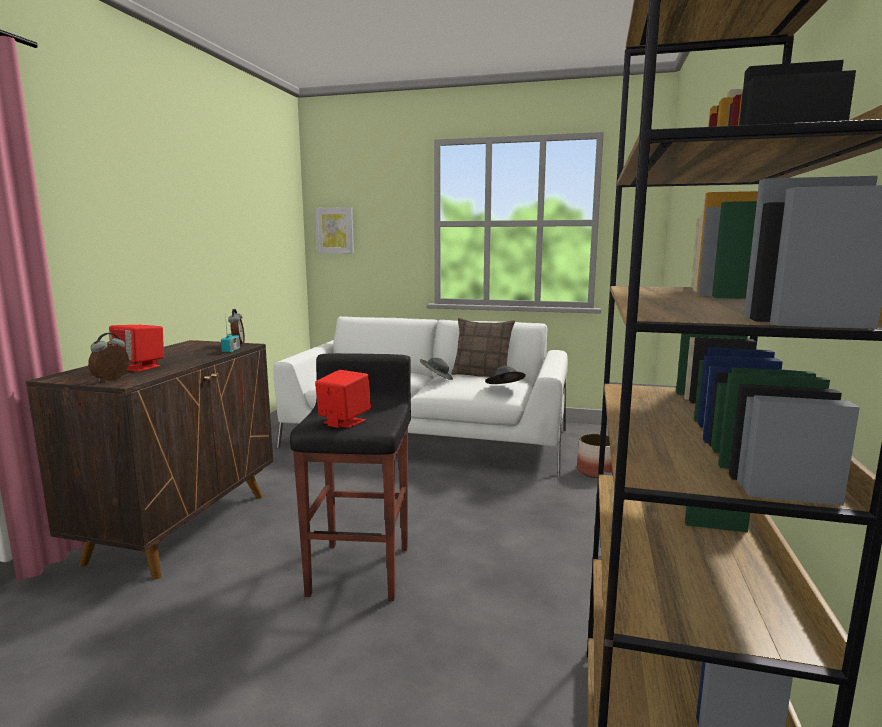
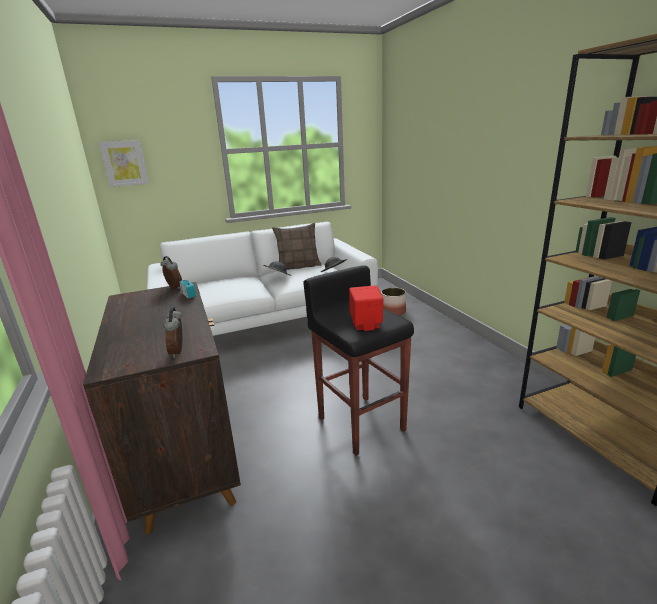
camera: 35 degrees left, 10 degrees up
red speaker [109,325,164,372] -> none

